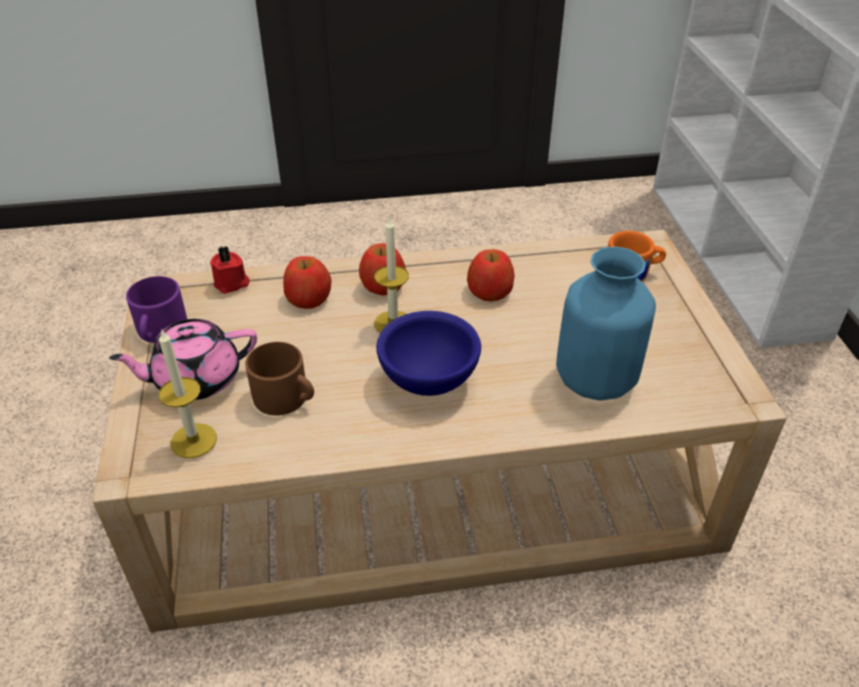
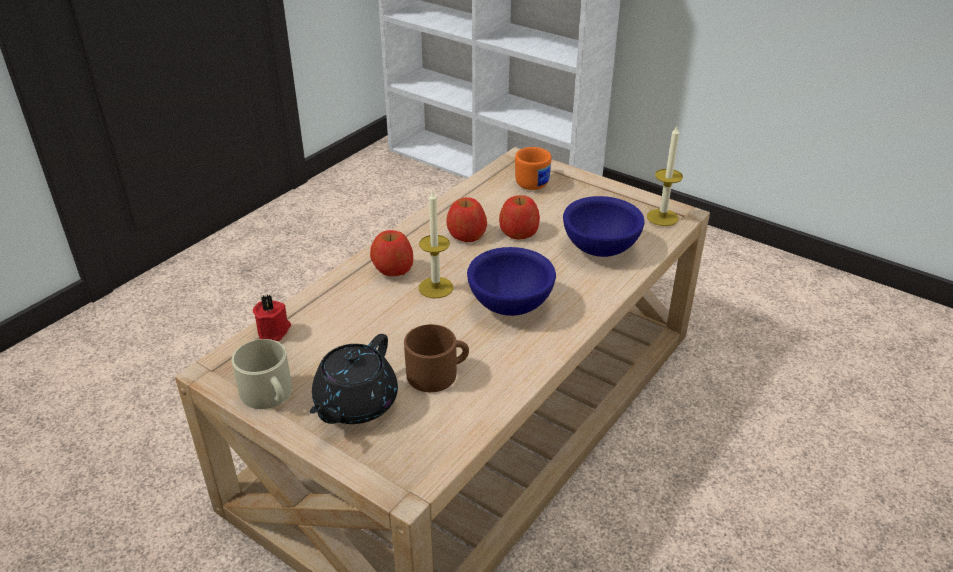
camera: 45 degrees left, 5 degrees down
pink teapot [109,319,257,400] -> black teapot [310,334,398,424]
purple mug [126,276,187,343] -> beige mug [232,339,292,409]
candle [159,328,217,458] -> candle moved to [647,126,683,226]
apple [283,256,332,309] -> apple moved to [499,195,540,240]
blue vase [556,247,656,401] -> blue bowl [563,196,645,257]

